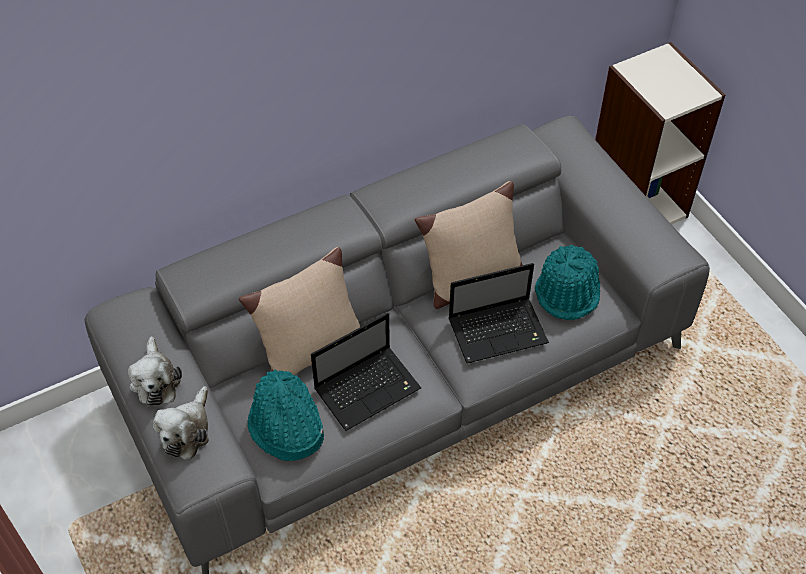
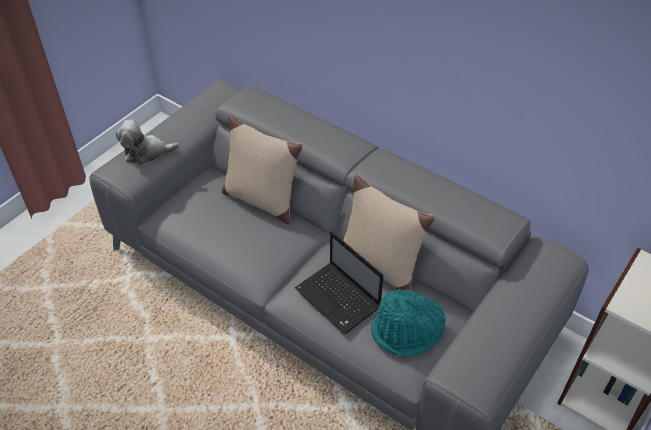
camera: 65 degrees right, 5 degrees down
plush toy [128,336,182,407] -> none
turquoise hat [247,370,324,461] -> none
laptop [311,313,421,431] -> none

